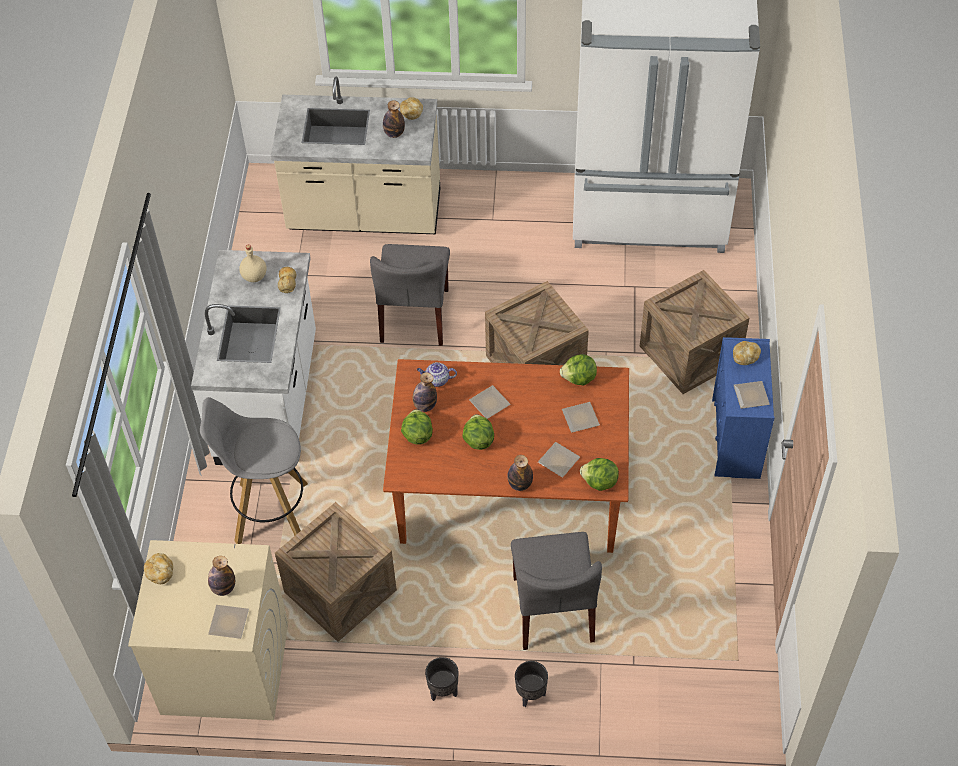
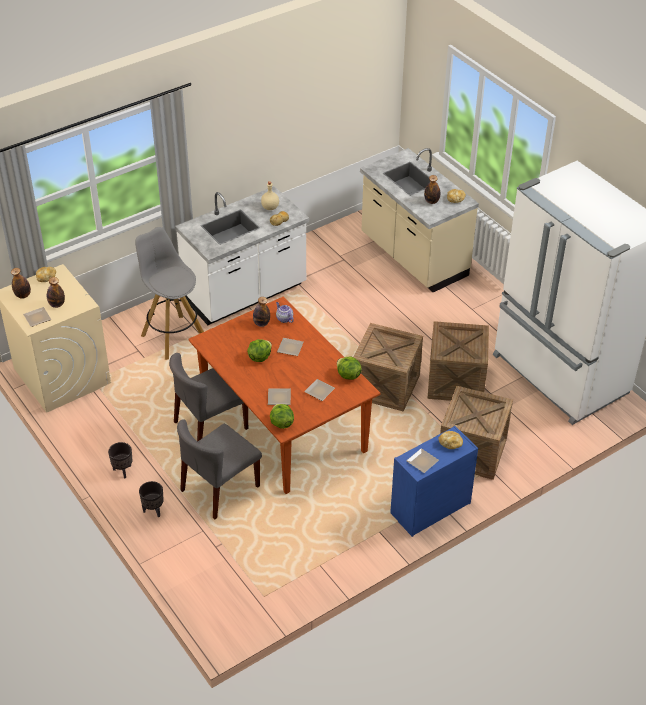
camera: 50 degrees right, 10 degrees down
crate [275,502,397,642] -> crate moved to [427,321,489,401]
grey chair [370,244,450,346] -> grey chair moved to [169,353,248,442]
lettuce [401,409,433,445] -> none
bottle [507,455,533,491] -> bottle moved to [11,268,31,299]

